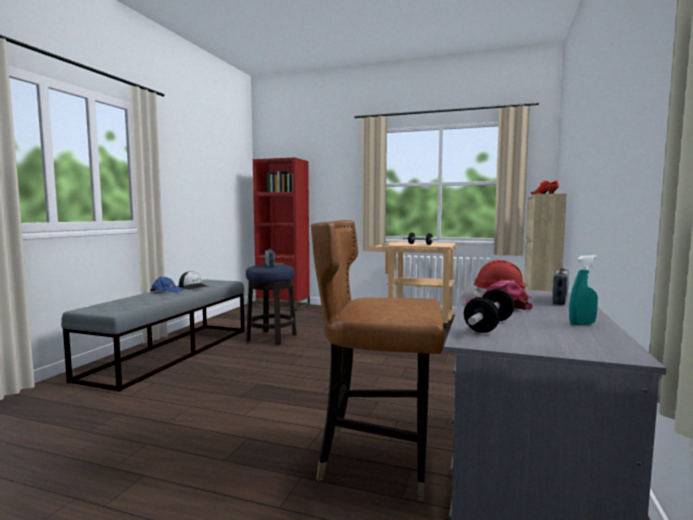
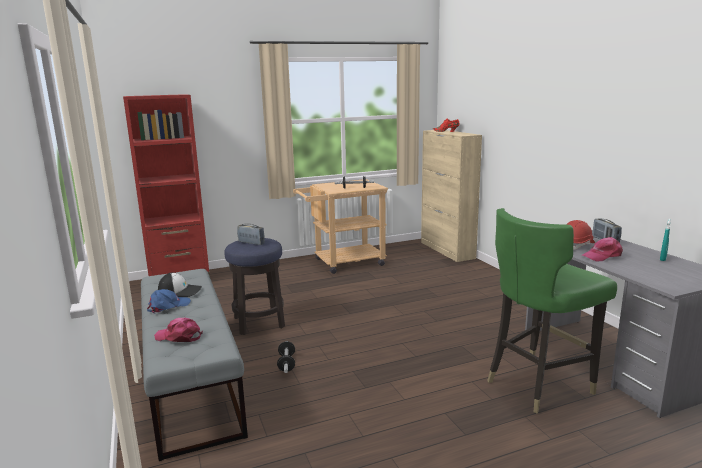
camera: 40 degrees left, 10 degrees up
brown chair [311,220,444,501] -> green chair [487,208,617,414]
dumbbell [464,289,514,333] -> dumbbell moved to [277,341,295,373]
none -> pink cap [154,318,203,342]

